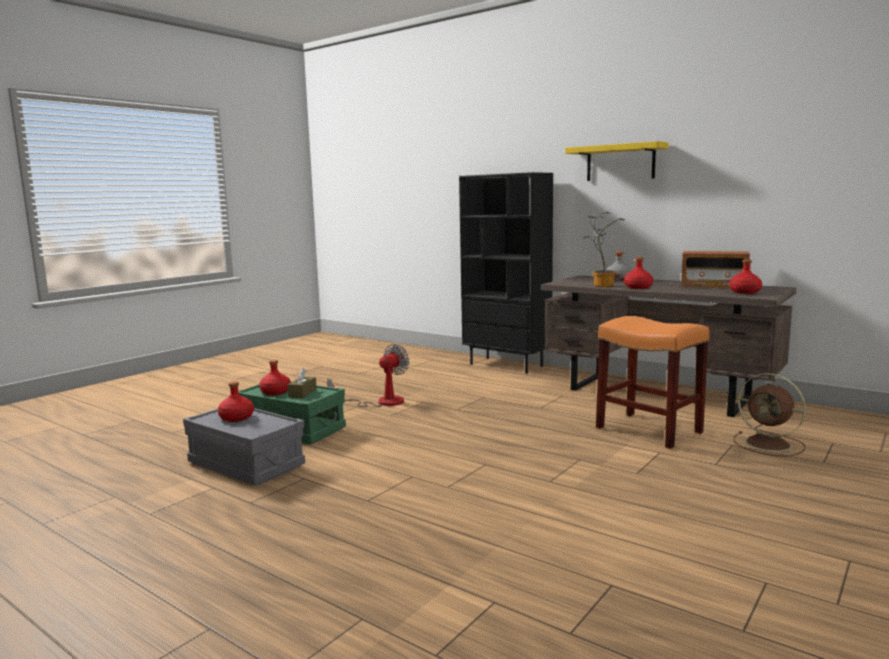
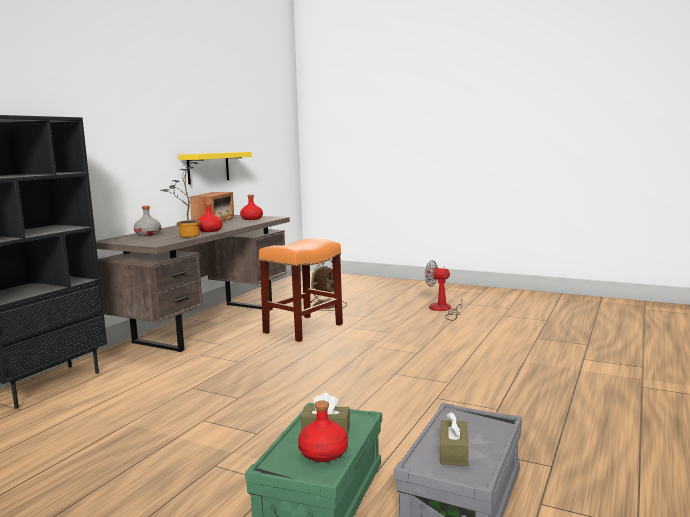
camera: 100 degrees left, 0 degrees up
red bottle [218,381,254,422] -> brown tissue box [440,412,468,466]
fan [327,344,409,407] -> fan moved to [425,260,463,321]
yellow shelf [565,141,669,181] -> yellow shelf moved to [178,152,252,185]

